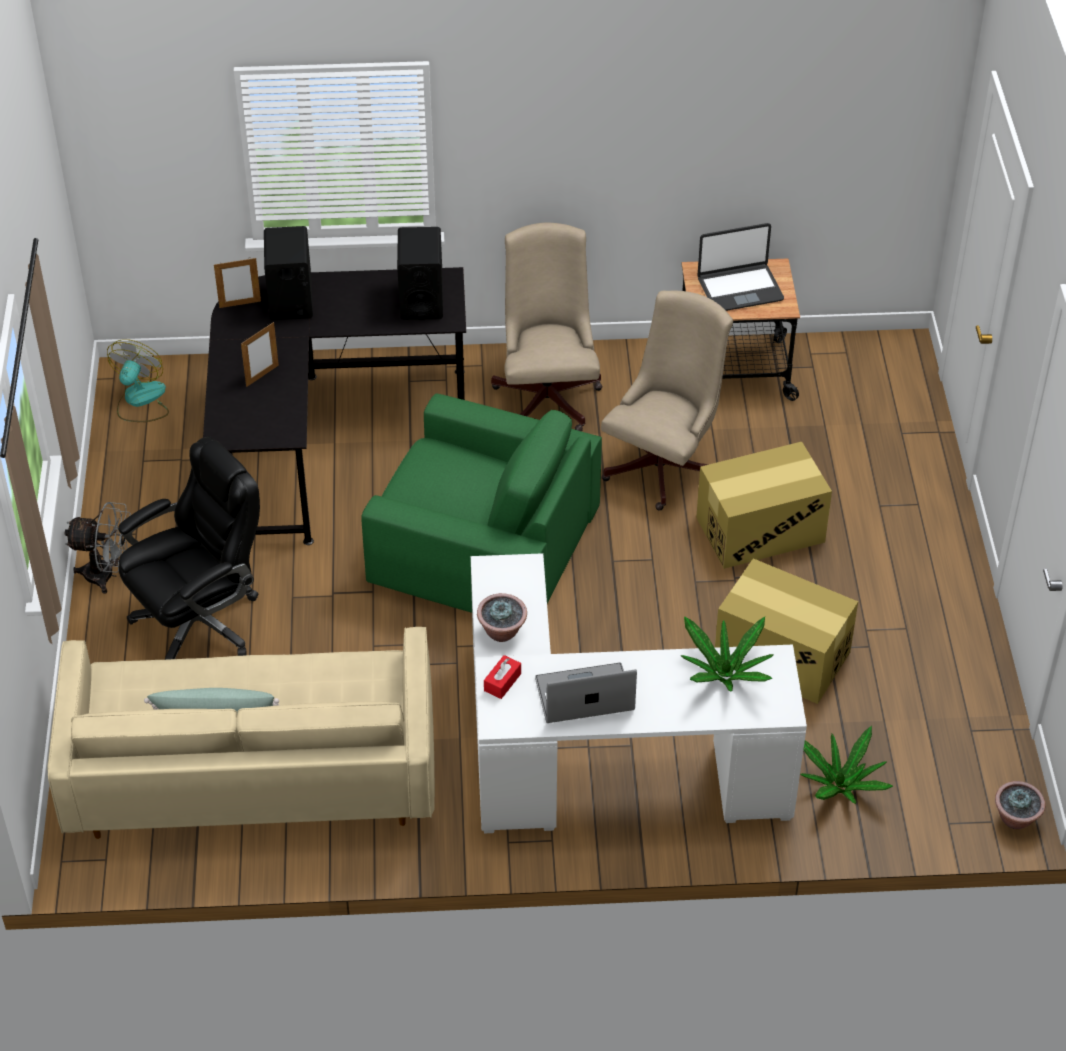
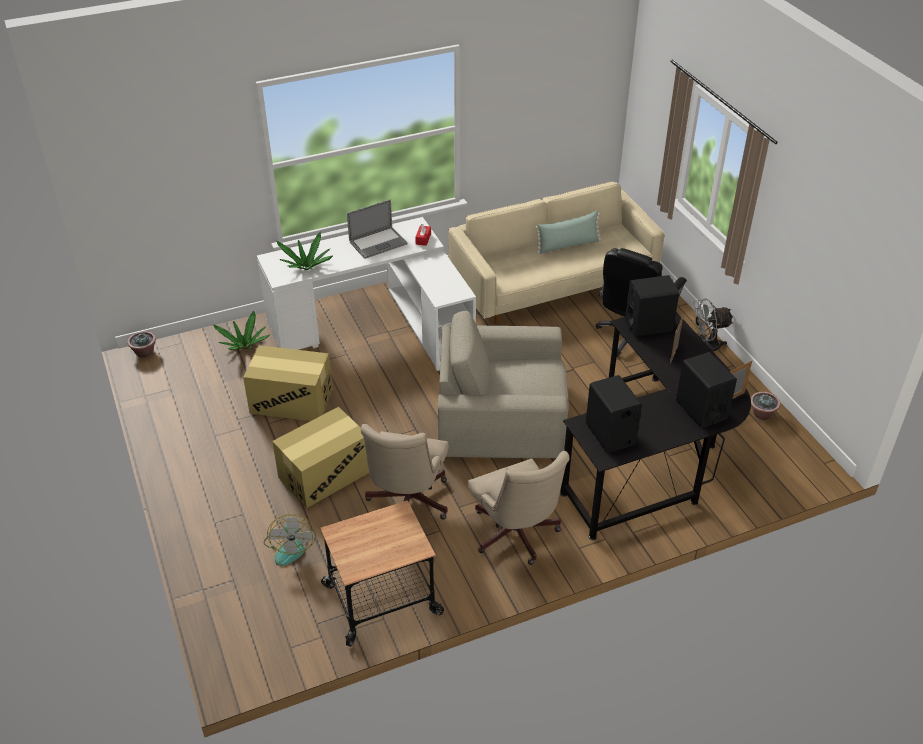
camera: 160 degrees right, 5 degrees down
fan [107,339,169,422] -> fan moved to [263,514,316,566]
green armchair [361,394,602,613] -> beige armchair [438,311,569,458]
potted plant [477,593,527,642] -> potted plant moved to [751,392,781,420]
laptop [697,223,784,311] -> none
none -> black speaker [625,275,679,337]

